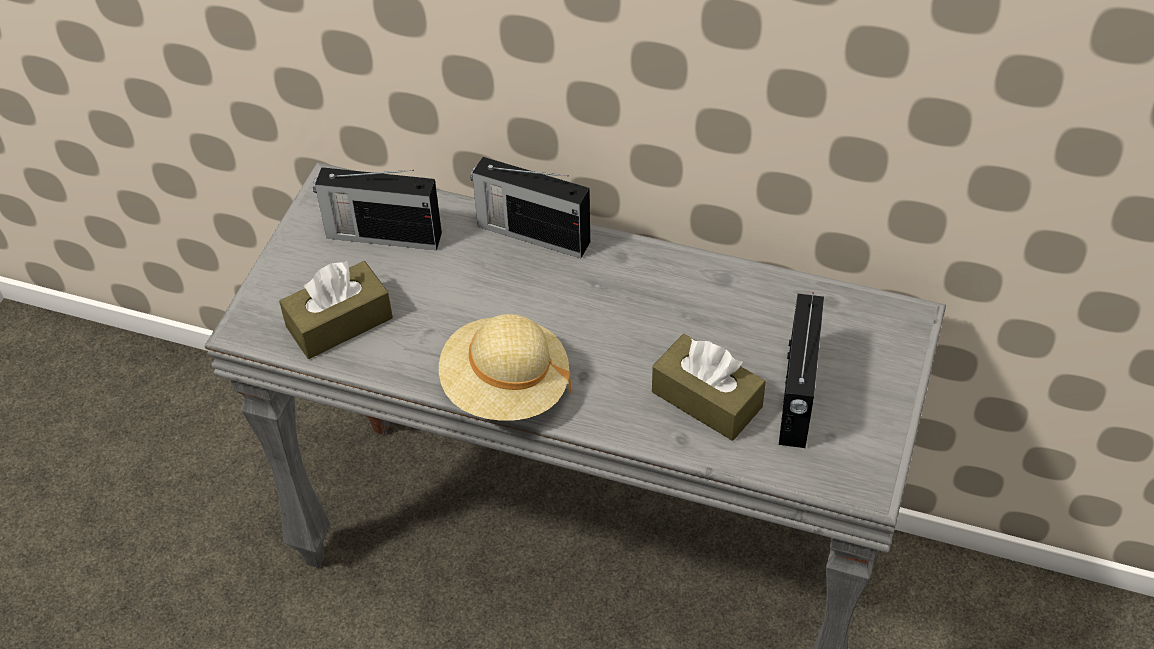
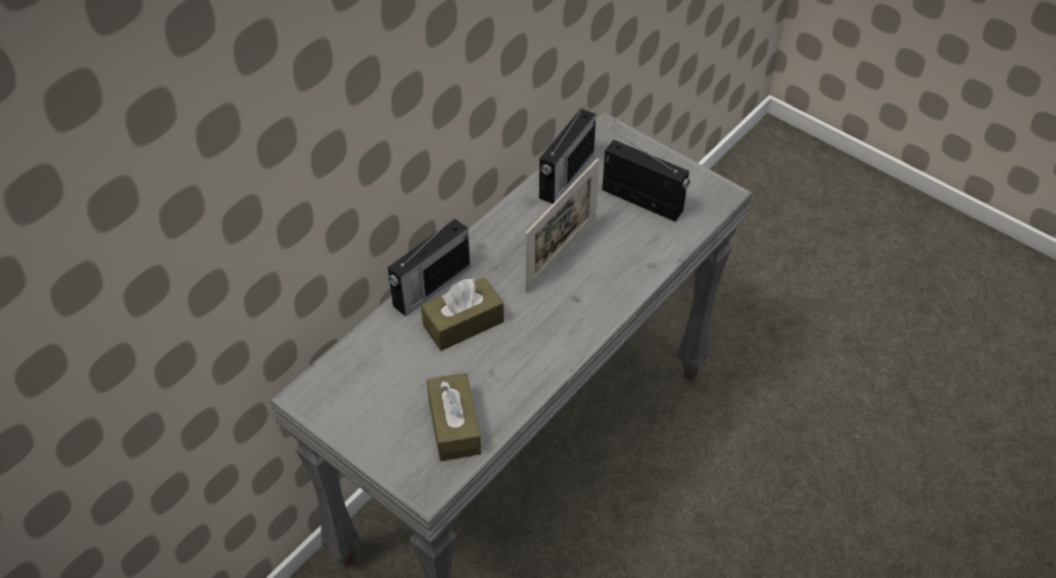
camera: 70 degrees left, 0 degrees up
radio [313,167,442,250] -> radio moved to [539,107,596,204]
beige hat [439,314,571,421] -> none
brown tissue box [652,334,766,441] -> brown tissue box moved to [421,277,504,351]
none -> picture frame [525,158,599,293]

